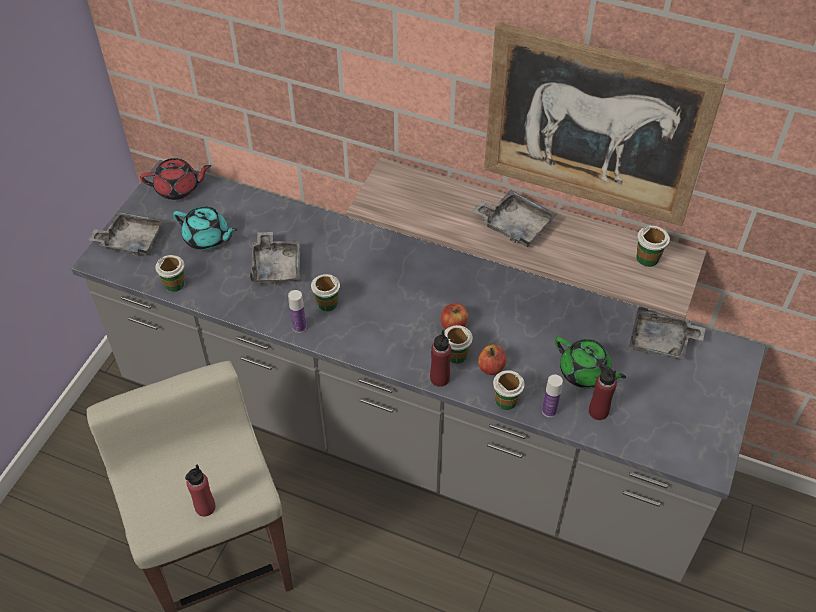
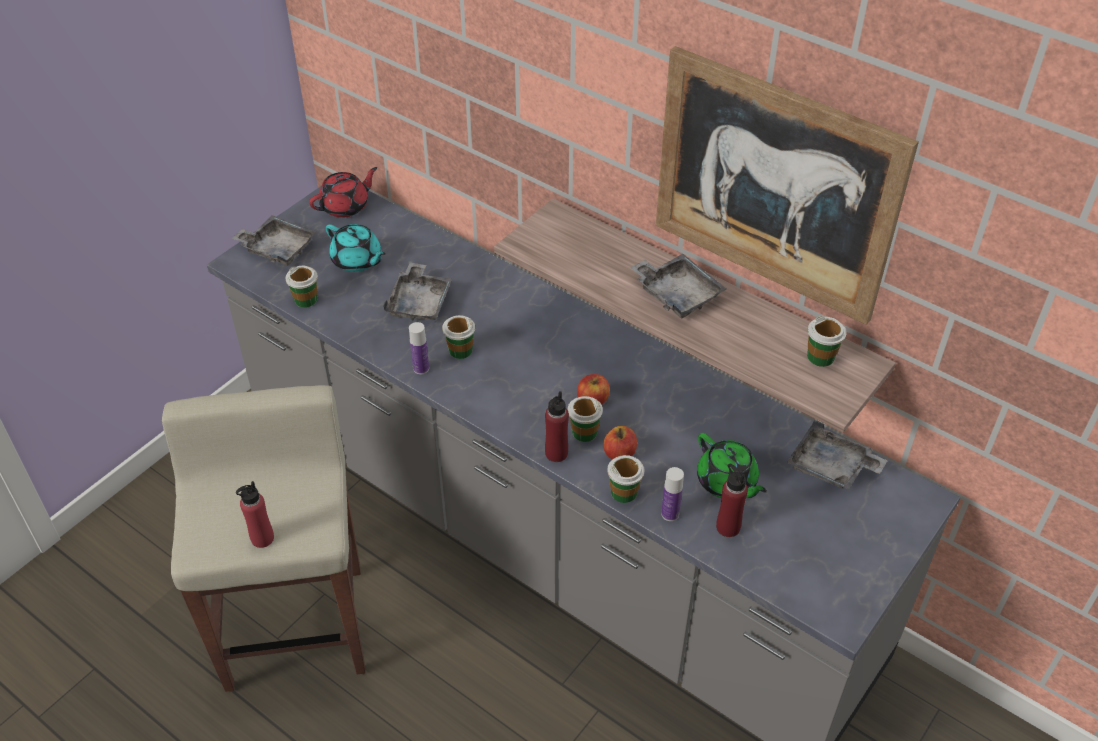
camera: 15 degrees right, 5 degrees down
red teapot [140,158,211,200] -> red teapot turned 45 degrees counterclockwise [309,167,377,218]

